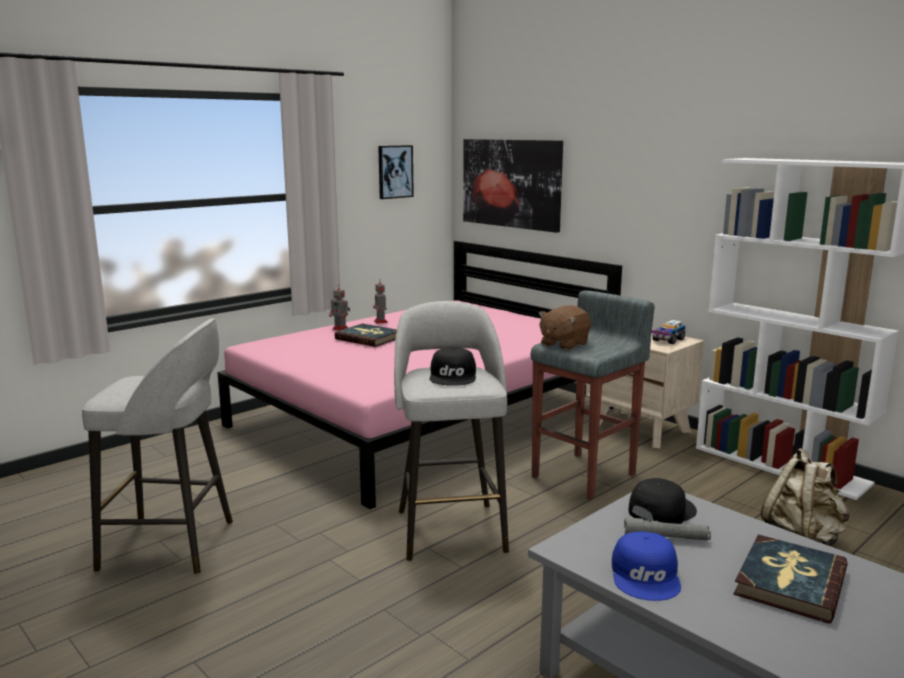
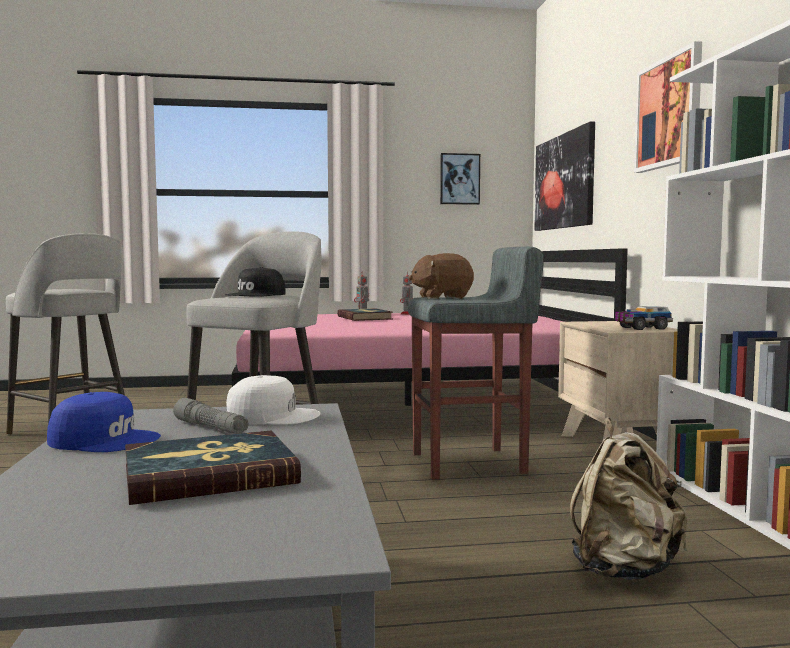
camera: 35 degrees right, 10 degrees down
blue cap [612,532,681,601] -> blue cap turned 120 degrees counterclockwise [47,392,161,452]
black cap [629,478,697,524] -> white cap [226,375,320,425]
none -> picture [634,41,702,173]

